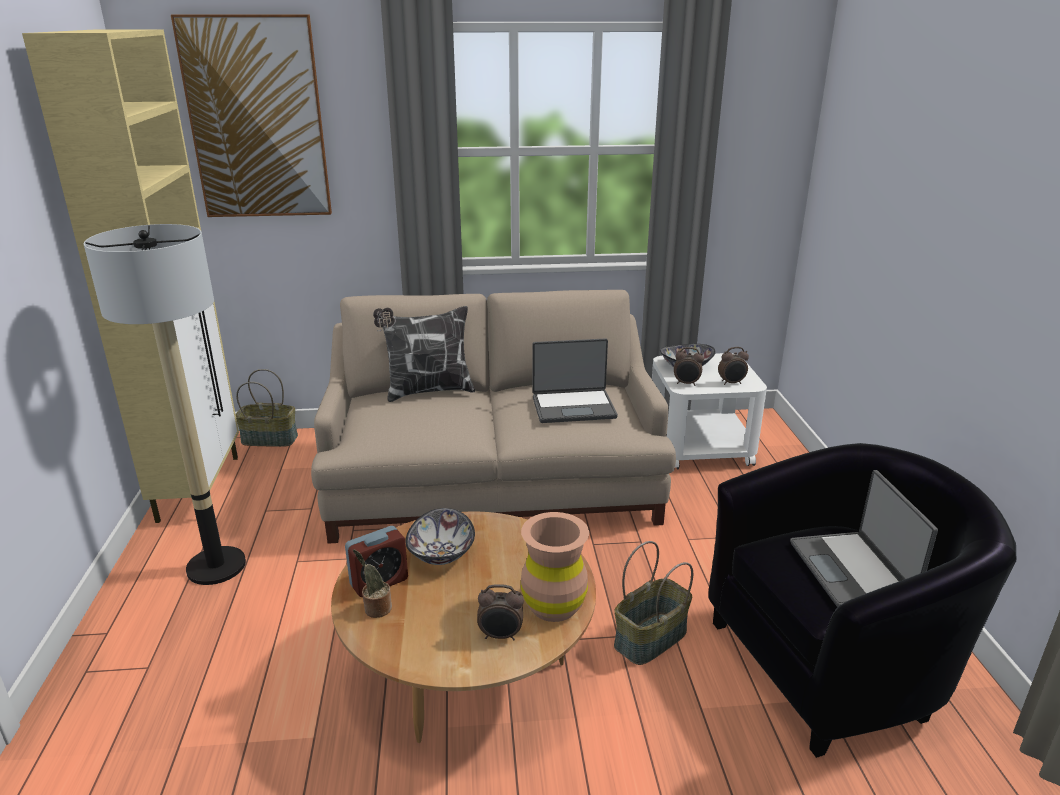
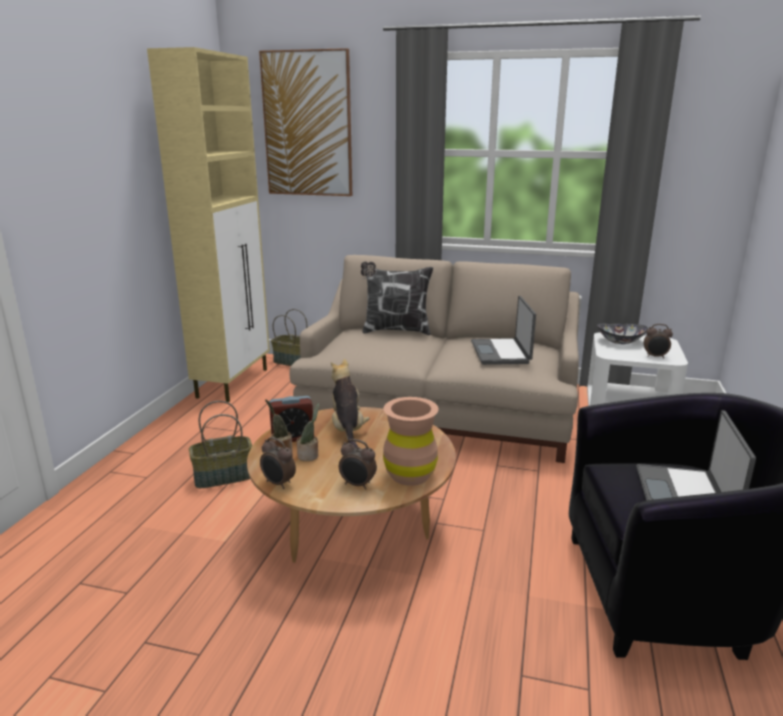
camera: 20 degrees right, 5 degrees down
floor lamp [84,224,246,585] -> none
bowl [406,508,475,565] -> plush toy [331,359,370,448]
laptop [532,338,618,423] -> laptop turned 75 degrees clockwise [471,296,536,365]
basket [614,541,693,665] -> basket moved to [189,401,252,488]
alarm clock [674,347,704,386] -> alarm clock moved to [260,437,296,489]
none -> potted plant [297,403,320,461]

